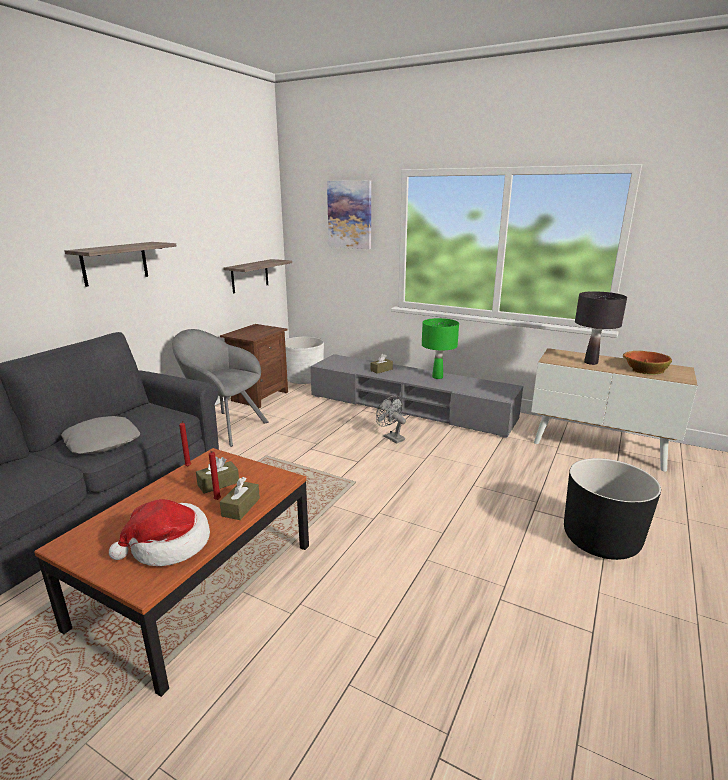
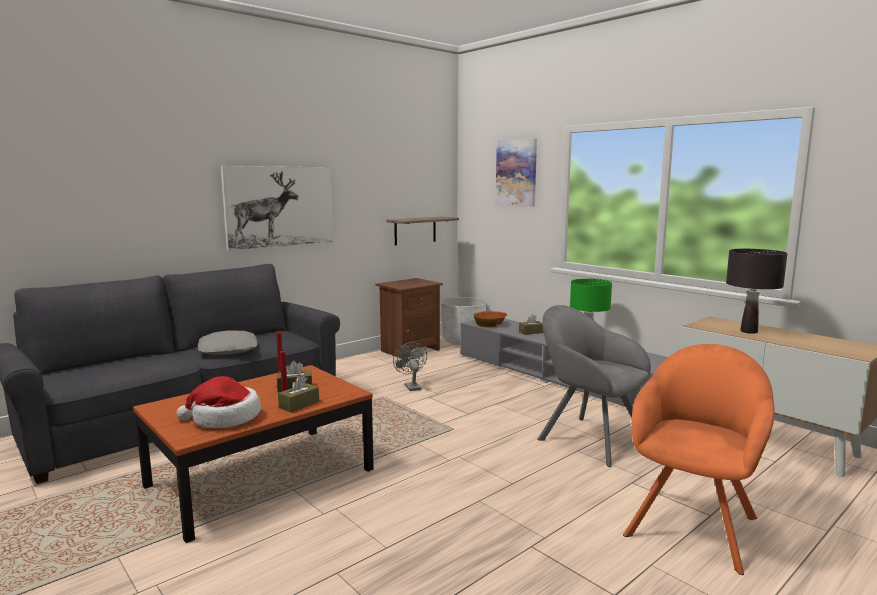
camera: 20 degrees right, 10 degrees down
shelf [64,242,176,287] -> picture [221,166,333,251]
grey armchair [172,329,269,447] -> grey armchair moved to [537,305,651,467]
grey fan [376,396,406,443] -> grey fan moved to [393,342,427,391]
black planter [564,458,661,560] -> orange armchair [623,344,775,575]
bowl [623,351,672,375] -> bowl moved to [474,311,507,328]

